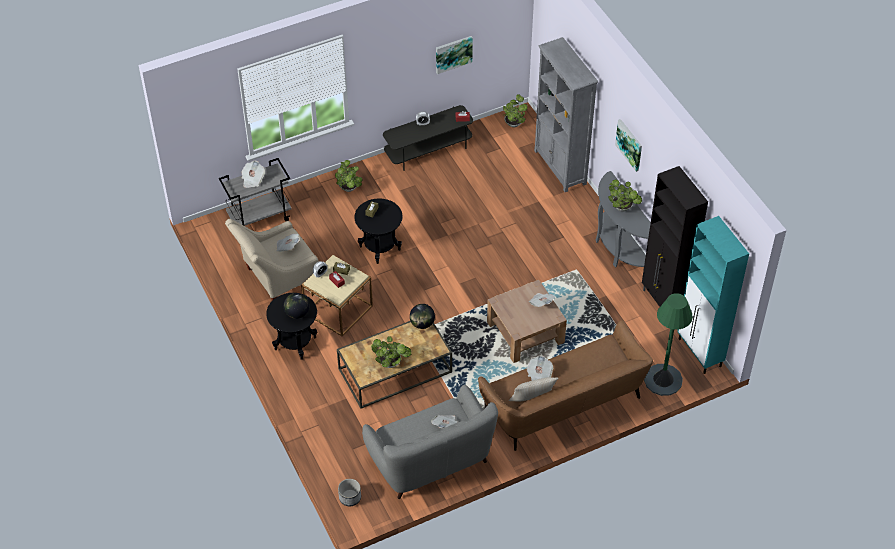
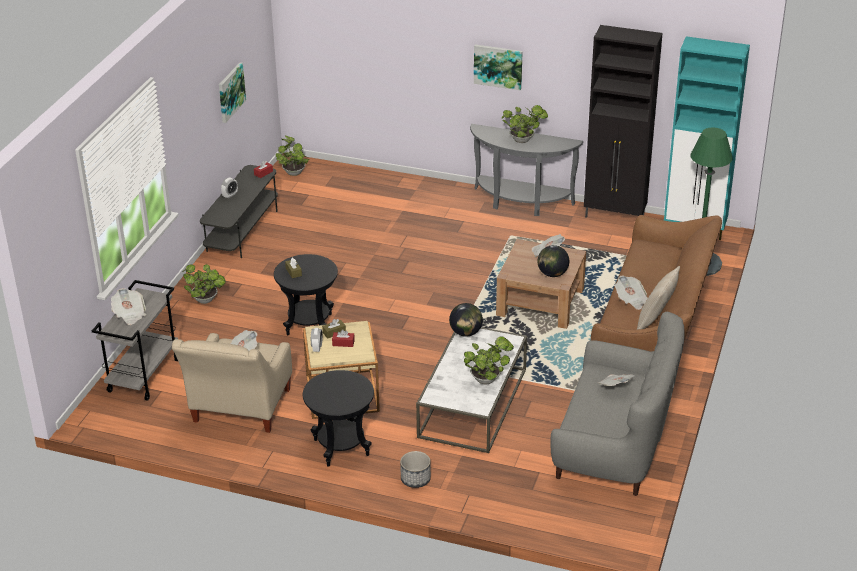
camera: 45 degrees left, 15 degrees down
globe [284,293,309,319] -> globe moved to [537,245,569,277]
brown coffee table [337,321,452,409] -> white coffee table [416,327,527,453]
planter [338,479,361,506] -> planter moved to [400,451,431,488]
grey bookcase [534,37,598,192] -> none

